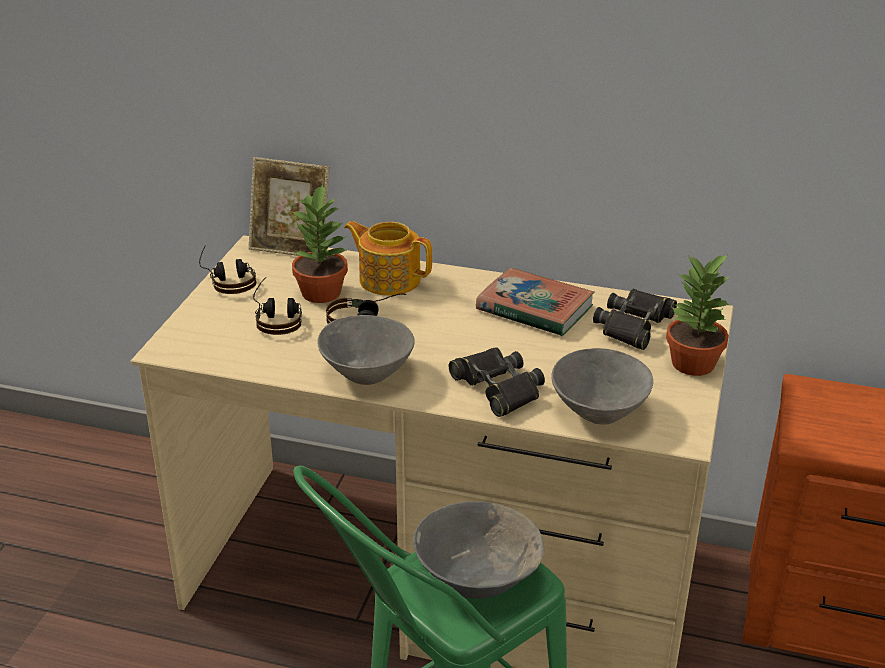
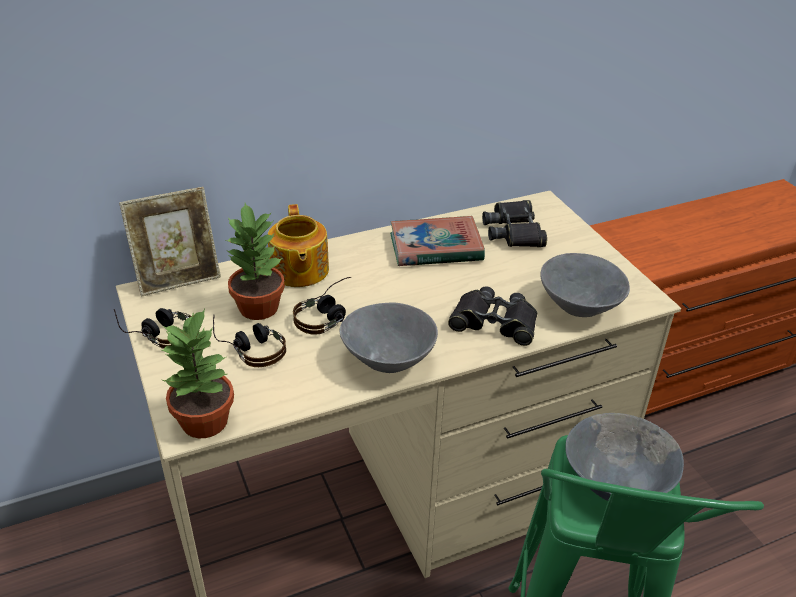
camera: 40 degrees left, 5 degrees up
teapot [344,221,432,296] -> teapot turned 90 degrees counterclockwise [268,204,329,287]
potted plant [666,254,730,376] -> potted plant moved to [162,309,234,438]

